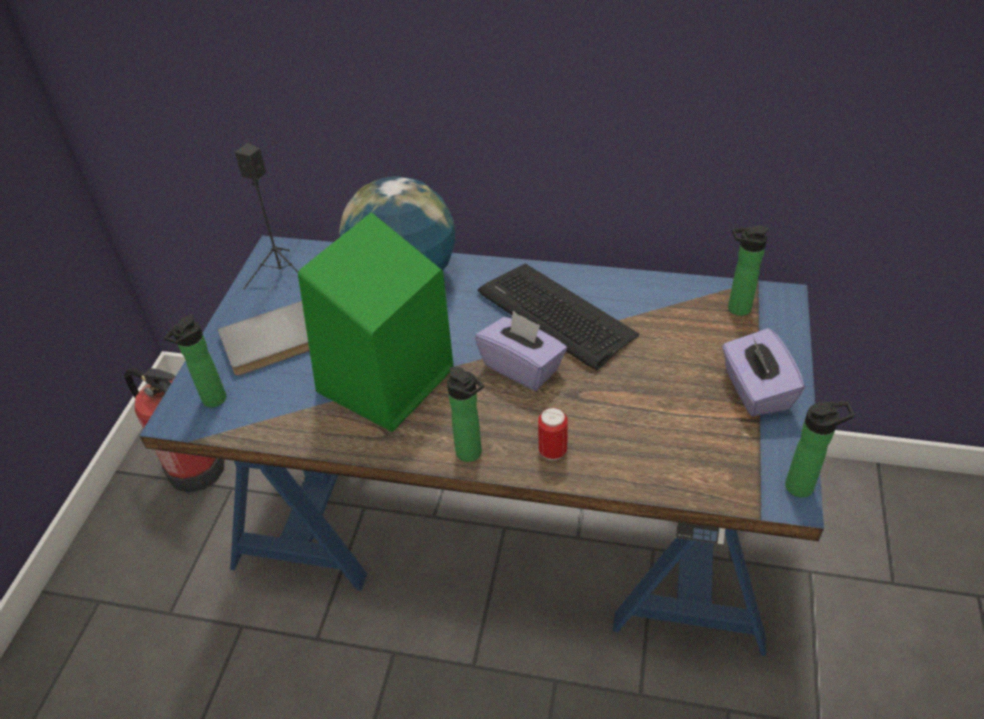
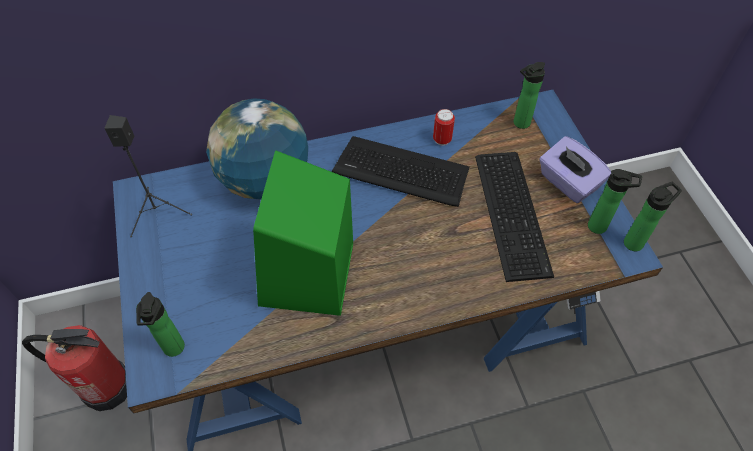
camera: 30 degrees left, 10 degrees up
grey book [218,301,310,376] -> none
bottle [447,367,484,462] -> bottle moved to [588,169,642,234]
purple tissue box [475,311,567,391] -> none
can [538,407,568,460] -> can moved to [433,109,455,146]
none -> keyboard [475,152,554,282]

